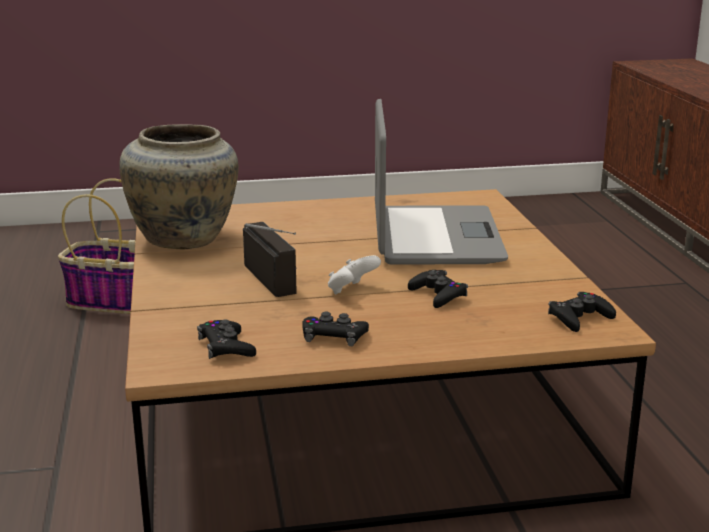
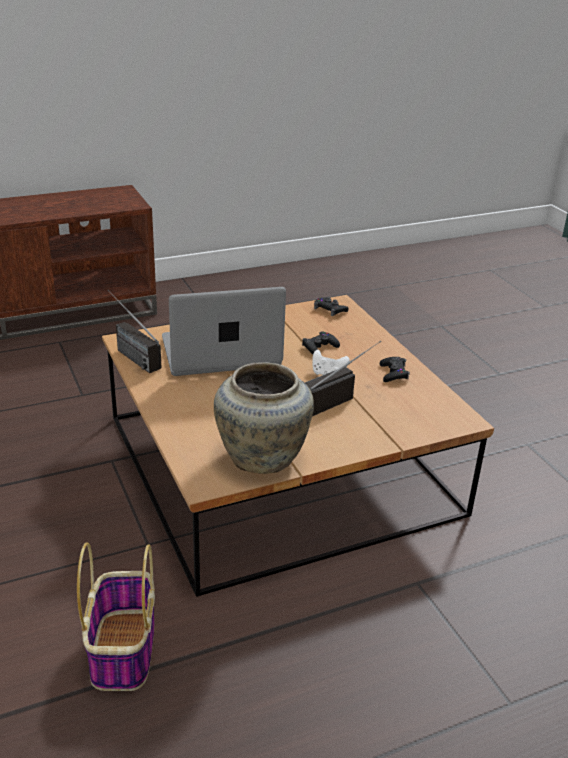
camera: 105 degrees left, 10 degrees up
black game controller [197,319,256,359] -> none
none -> radio [108,290,162,373]

